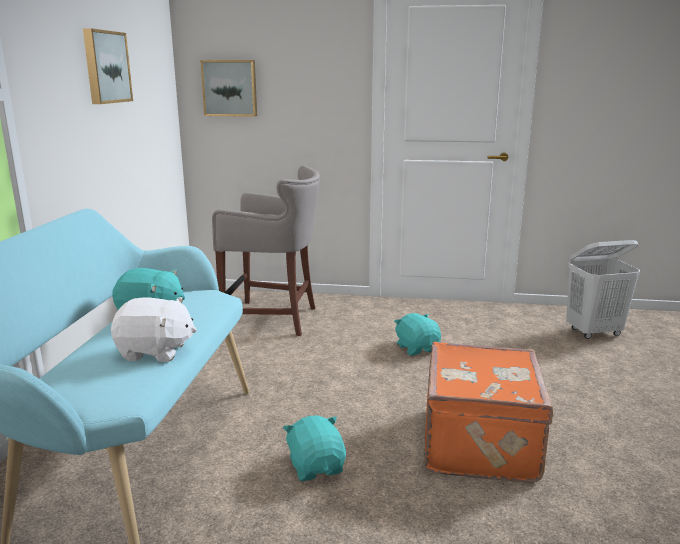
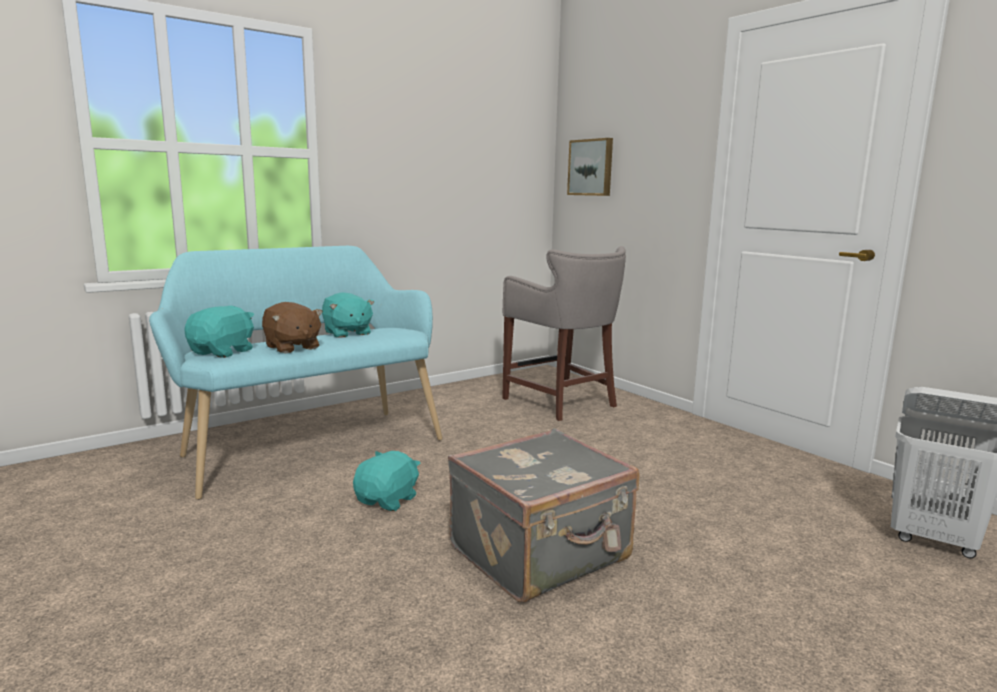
camera: 45 degrees right, 5 degrees down
picture [83,28,133,104] -> none
white plush toy [111,297,197,362] -> brown plush toy [262,302,323,353]
turquoise plush toy [394,313,441,356] -> turquoise plush toy moved to [184,306,254,358]
orange suitcase [424,342,554,483] -> grey suitcase [448,428,640,602]

